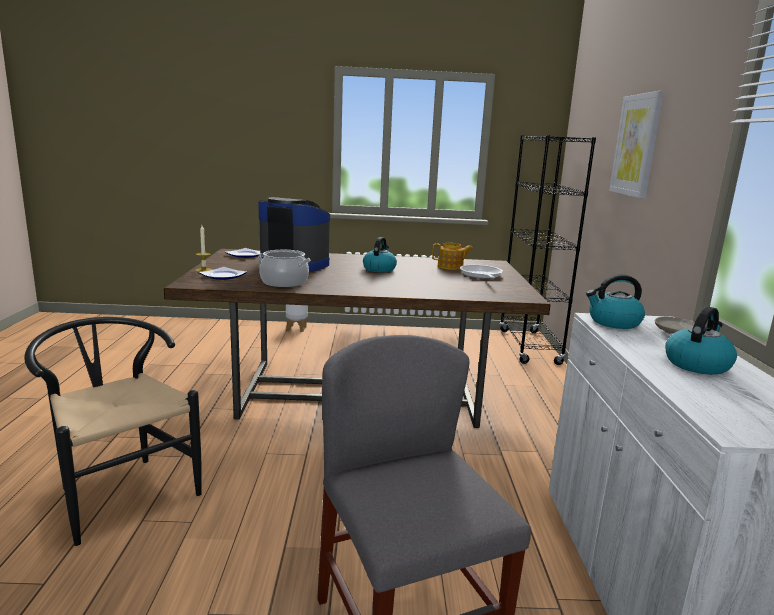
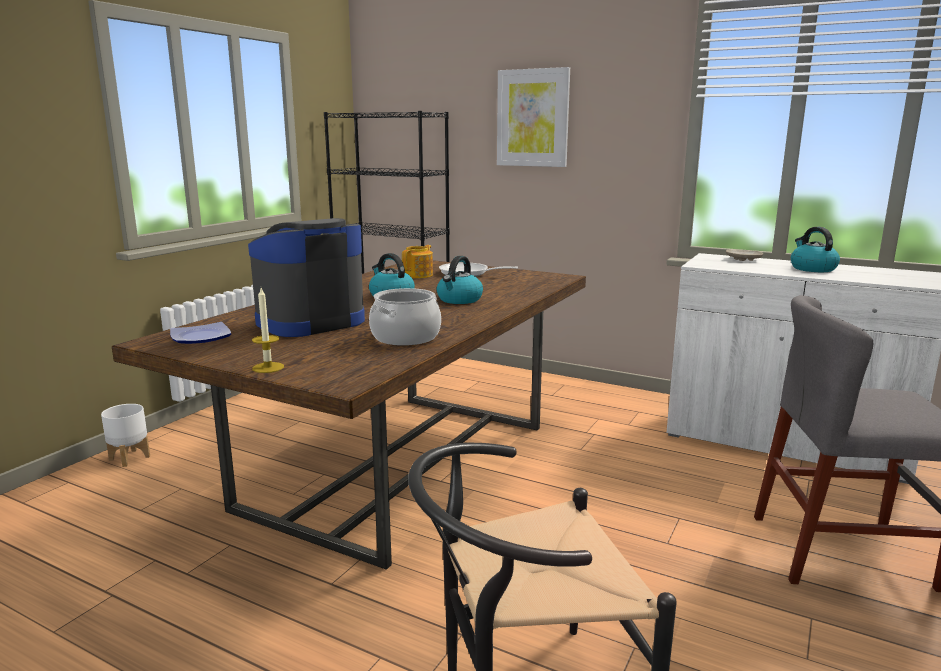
camera: 60 degrees left, 0 degrees up
plate [199,267,247,280] -> none
kettle [586,274,645,329] -> kettle moved to [437,256,483,304]

